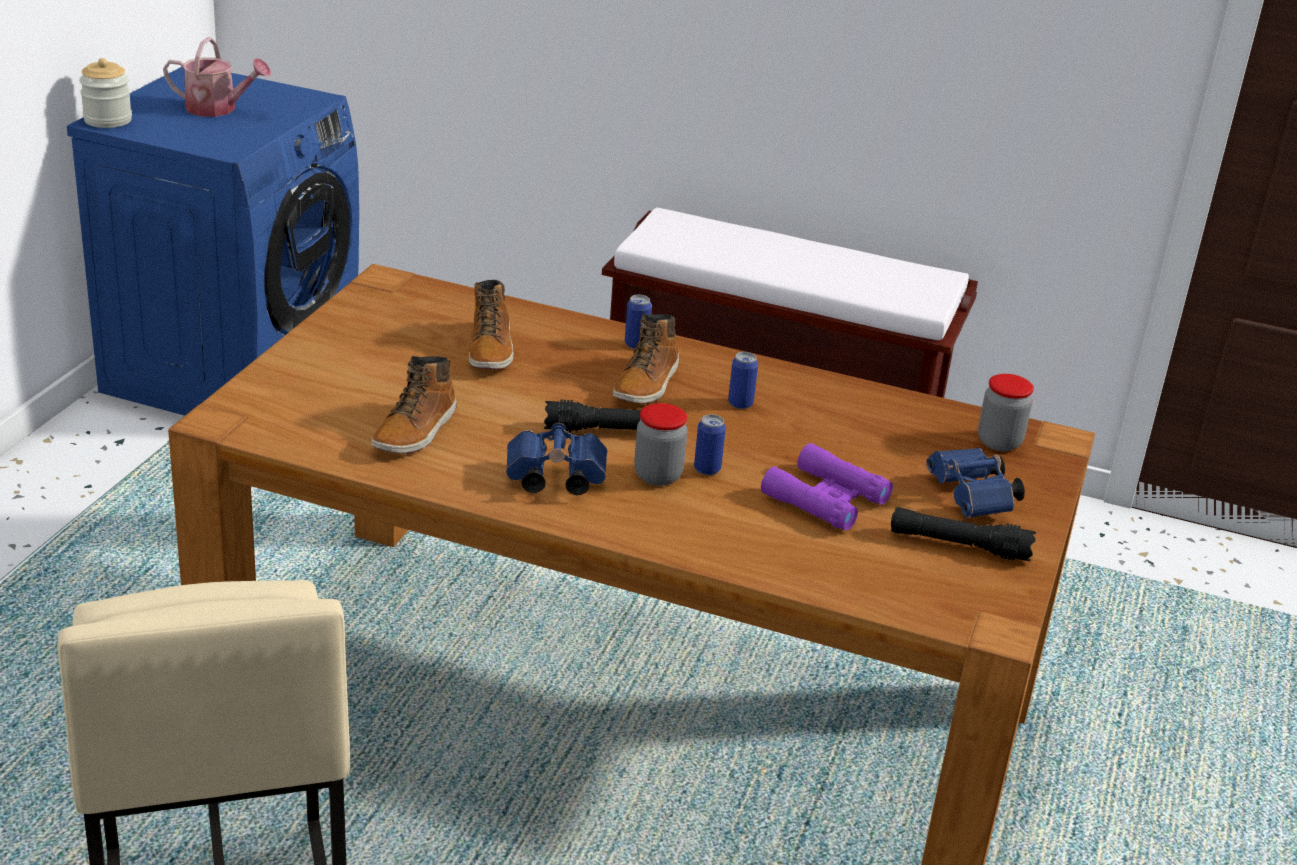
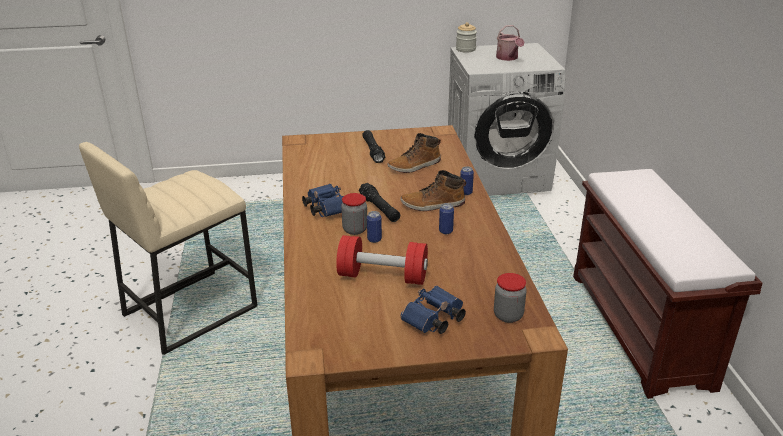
camera: 65 degrees right, 0 degrees up
blue washing machine [67,67,359,416] -> white washing machine [448,43,566,196]
boot [371,356,457,454] -> none
purple binoculars [761,443,893,531] -> red dumbbell [336,235,428,285]
black flashlight [891,507,1036,562] -> black flashlight moved to [362,130,385,163]

